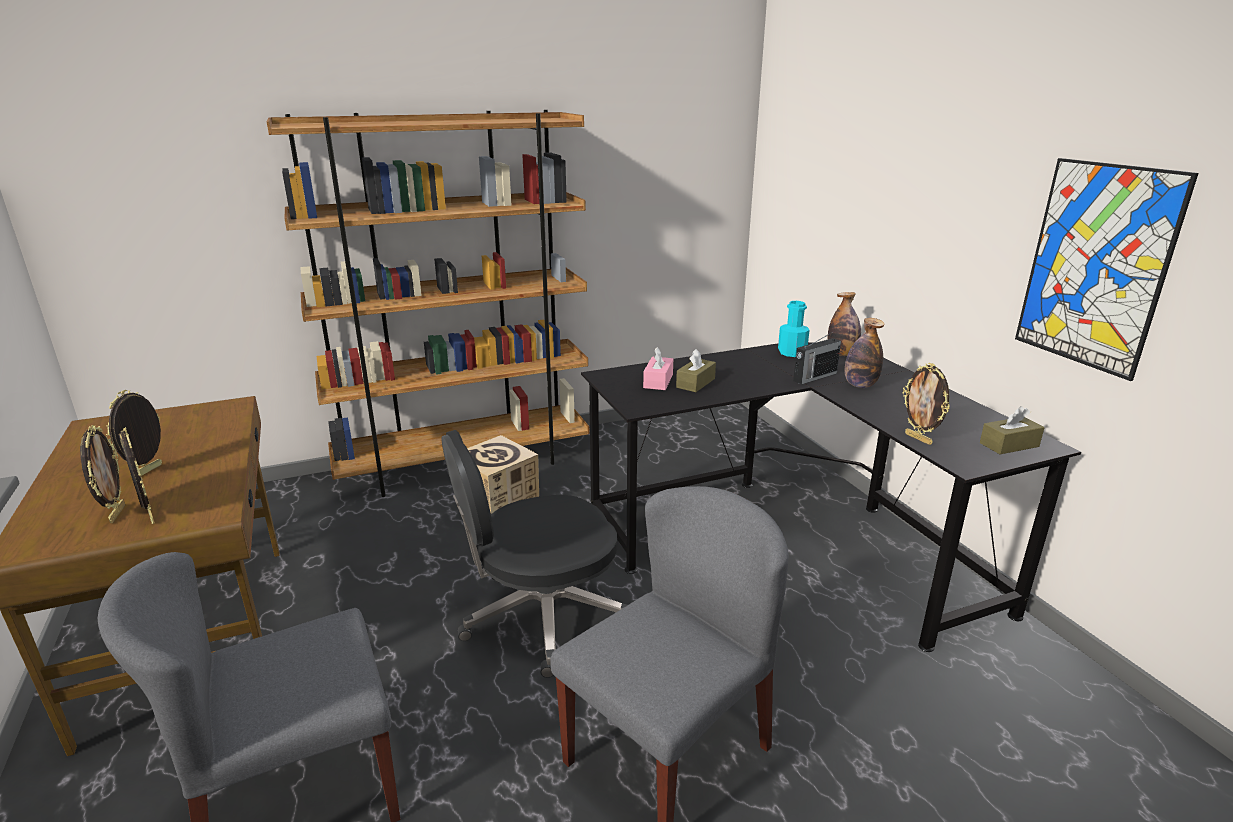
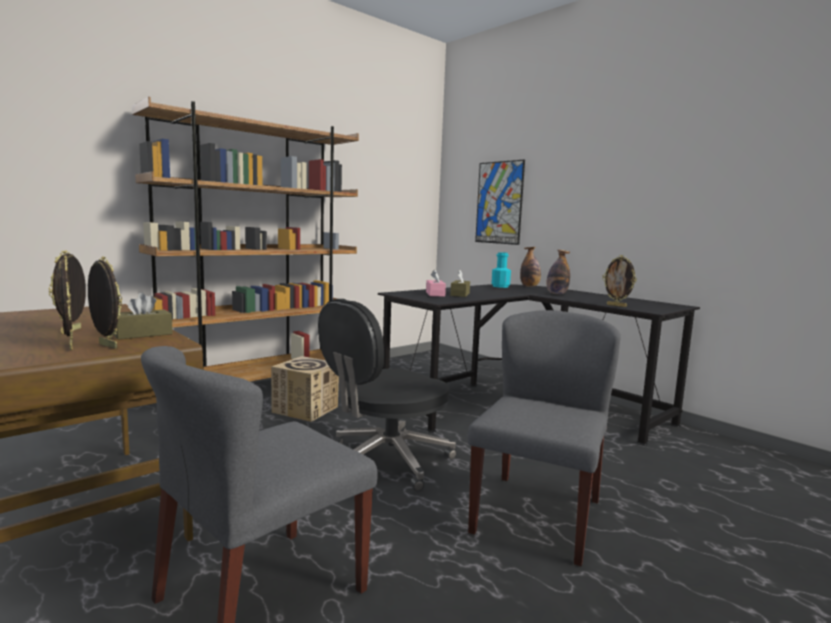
camera: 20 degrees left, 15 degrees down
radio [793,331,841,385] -> none
brown tissue box [980,406,1045,454] -> brown tissue box moved to [113,293,173,340]
picture [1015,158,1198,381] -> picture moved to [475,160,525,245]

